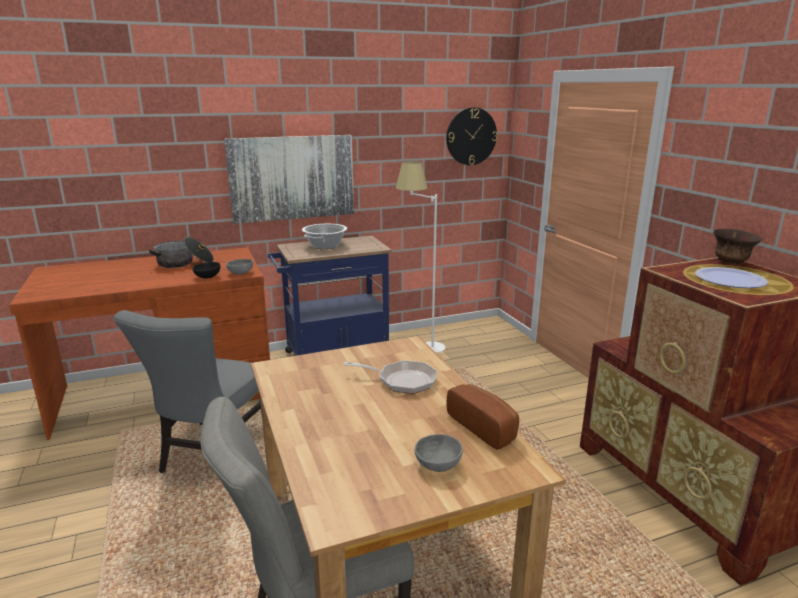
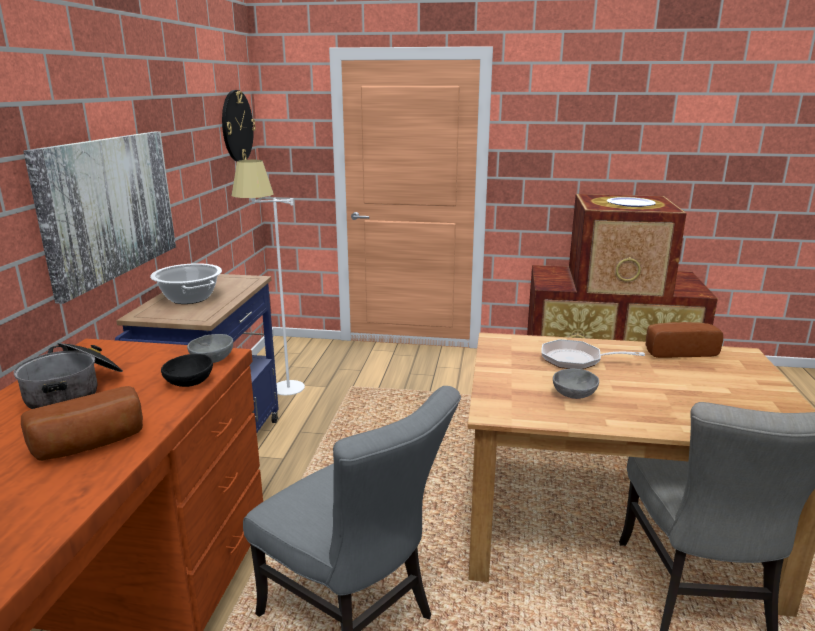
camera: 60 degrees left, 0 degrees up
frying pan [343,360,438,394] -> frying pan turned 120 degrees counterclockwise [542,339,645,369]
grey bowl [415,434,463,472] -> grey bowl moved to [553,369,599,399]
brown bowl [713,229,762,264] -> none
none -> bread [21,386,143,461]

